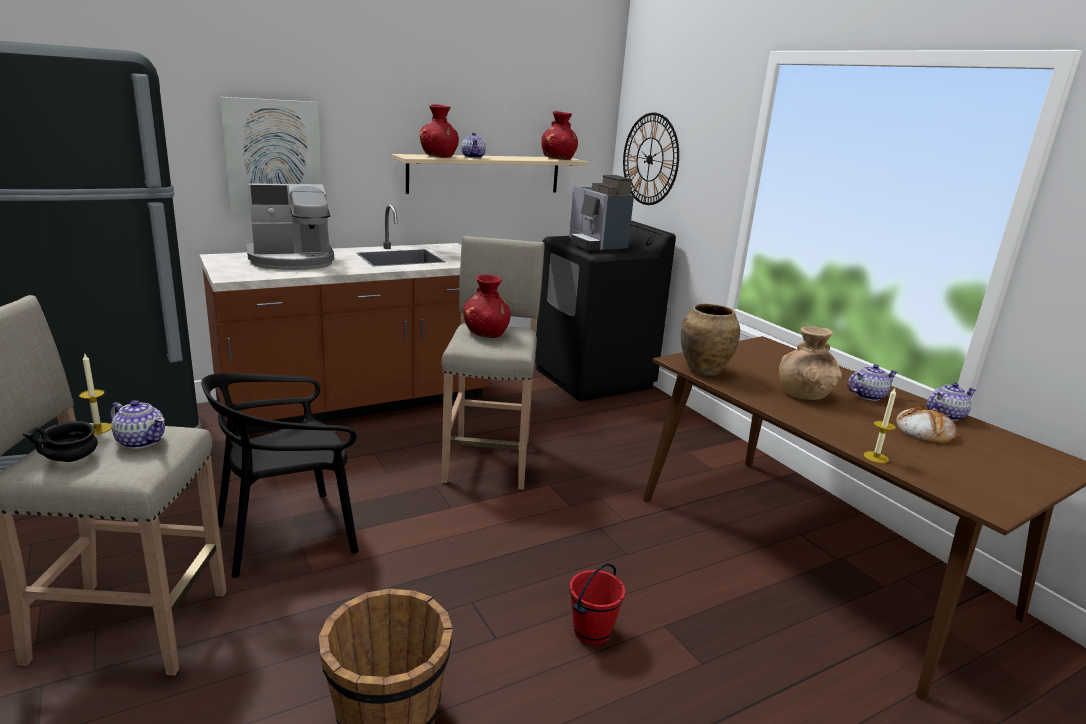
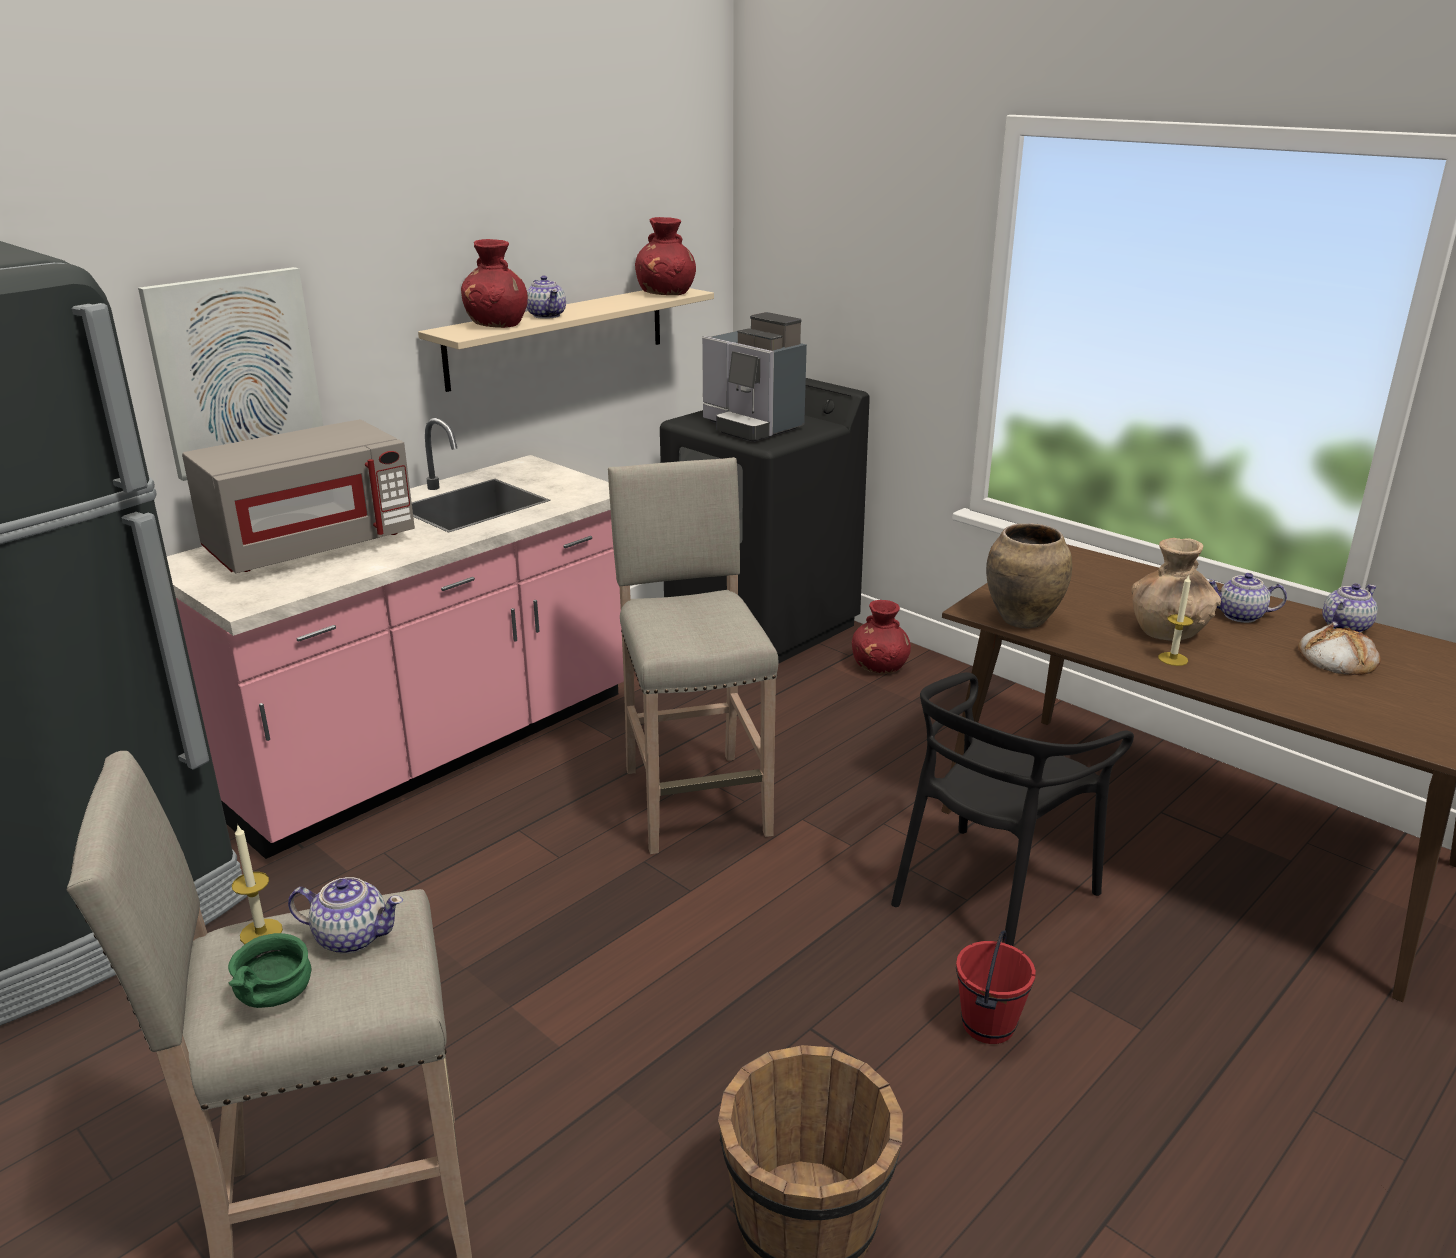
camera: 15 degrees left, 5 degrees up
black bowl [23,421,98,462] -> green bowl [228,933,311,1008]
brown counter [199,204,489,436] -> pink counter [167,418,624,859]
black chair [201,373,359,578] -> black chair moved to [891,672,1134,946]
coffee machine [247,183,334,270] -> grey microwave [182,419,415,573]
red vase [463,274,511,338] -> red vase moved to [852,600,911,674]
wall clock [623,113,679,205] -> none
teapot [847,364,898,401] -> teapot turned 135 degrees counterclockwise [1208,573,1287,623]
candle [864,388,896,463] -> candle moved to [1158,575,1193,666]

